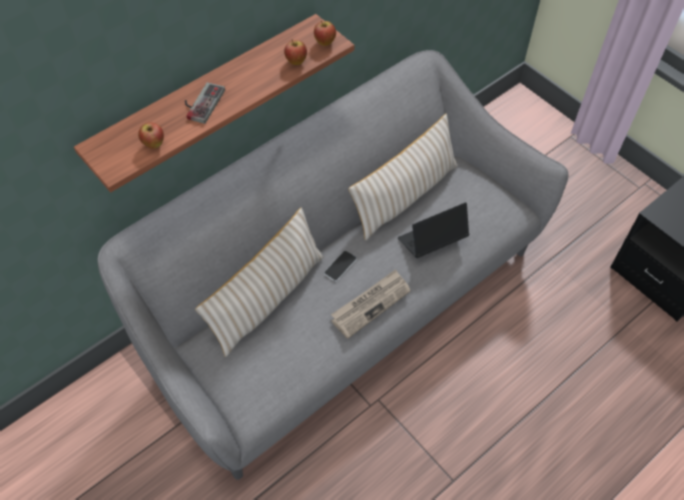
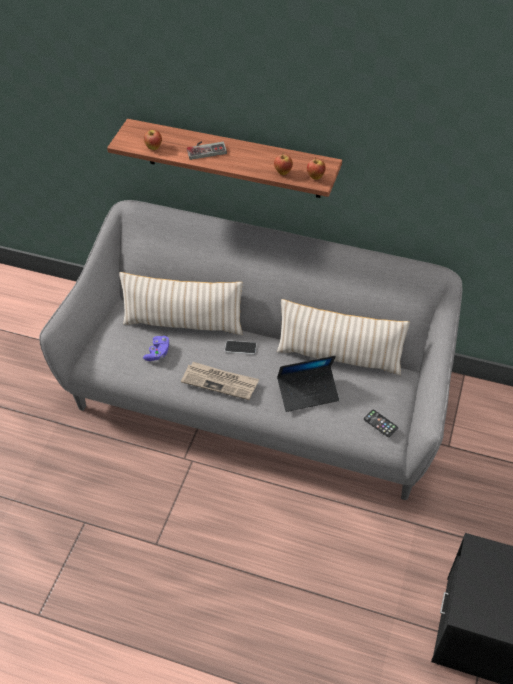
camera: 60 degrees right, 5 degrees down
laptop [398,202,470,258] -> laptop turned 135 degrees clockwise [277,356,339,412]
none -> purple game controller [143,336,170,361]
none -> phone [364,410,398,437]

